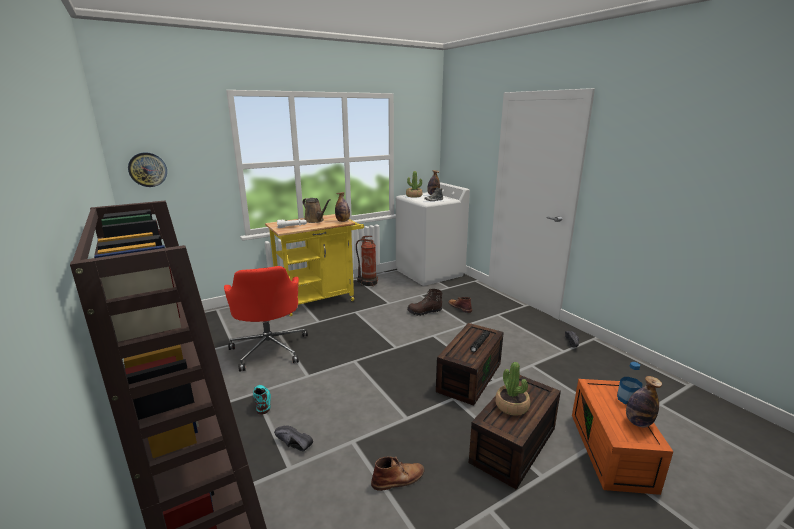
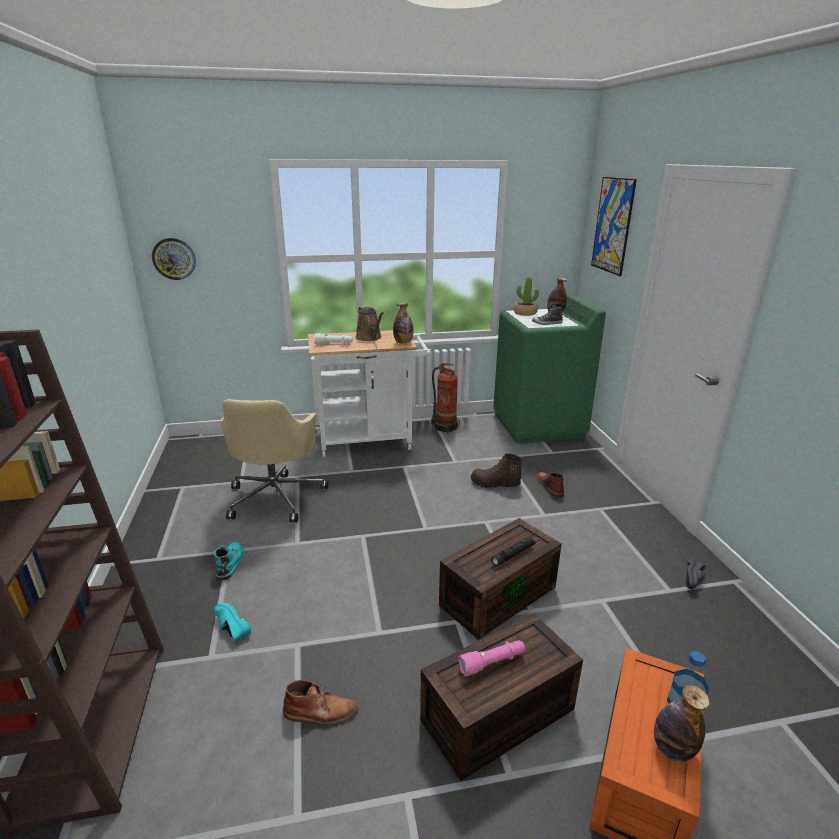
camera: 20 degrees right, 5 degrees up
red office chair [224,266,308,372] -> beige office chair [220,399,328,522]
yellow cart [265,214,364,316] -> white cart [308,330,432,458]
black shoe [274,425,313,451] -> turquoise shoe [214,603,251,641]
white washing machine [396,182,470,286] -> green washing machine [493,293,606,444]
potted plant [495,362,530,416] -> pink flashlight [458,640,525,677]
none -> picture [591,177,637,276]

